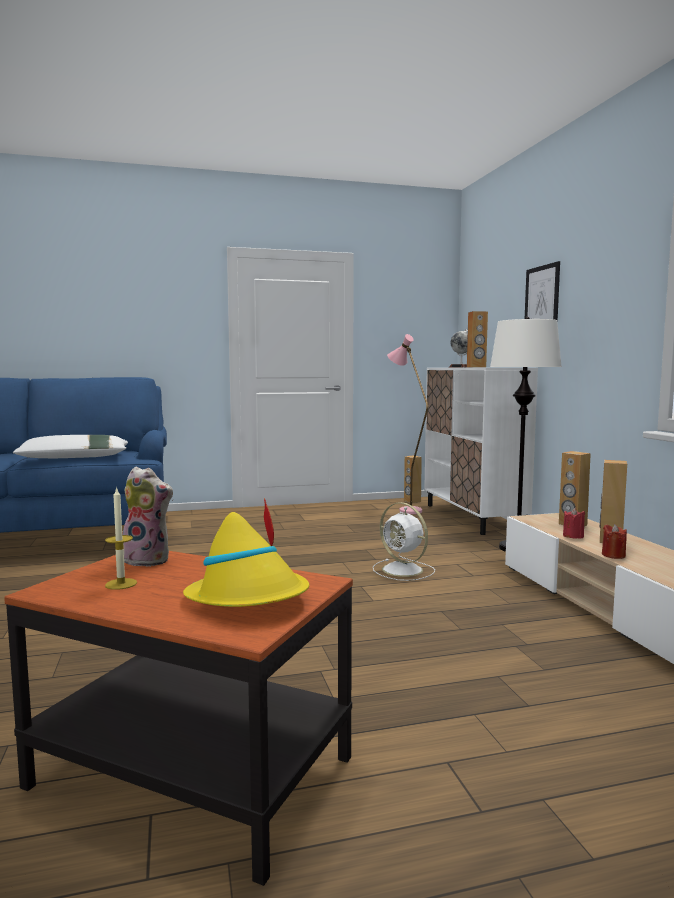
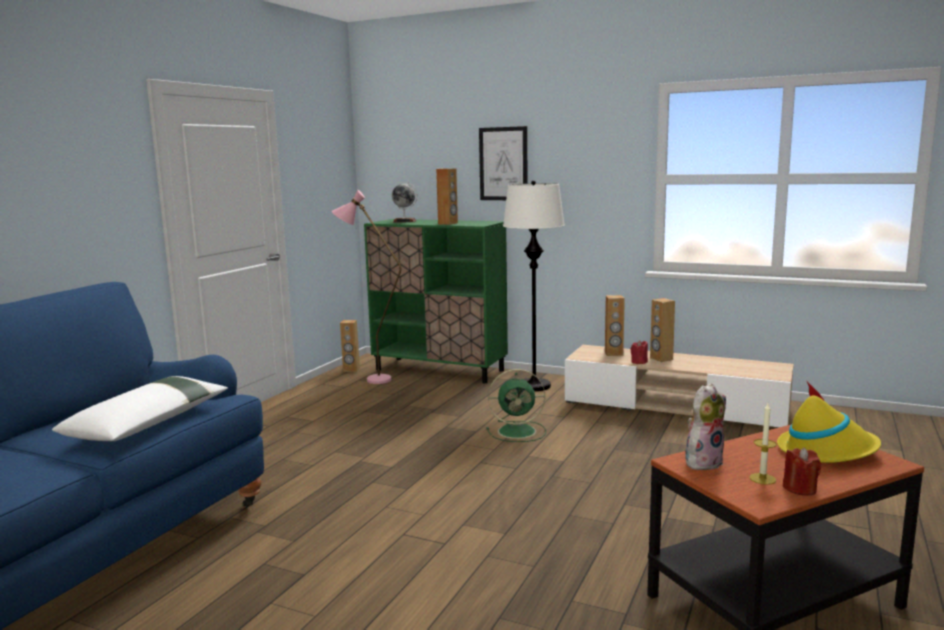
camera: 50 degrees left, 5 degrees up
white fan [373,502,435,581] -> green fan [486,369,546,442]
white cabinet [424,368,538,535] -> green cabinet [364,219,508,383]
red candle [602,524,627,559] -> red candle moved to [783,448,821,496]

